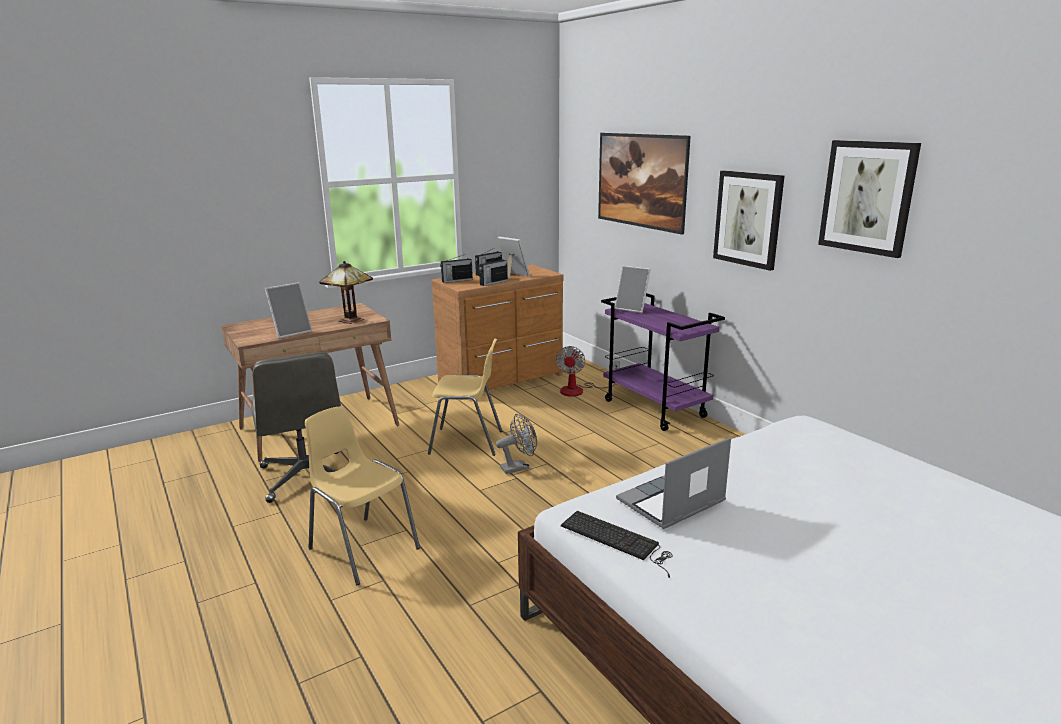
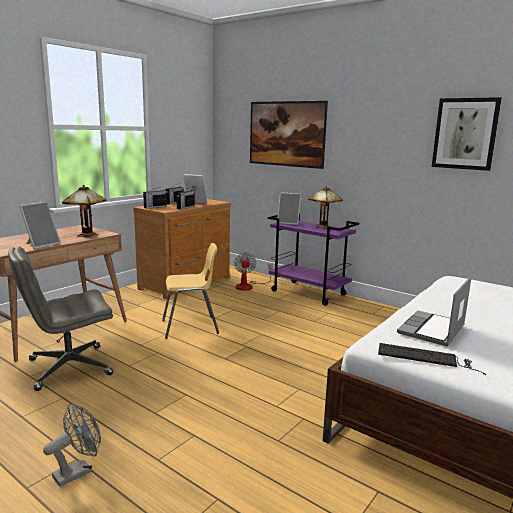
camera: 20 degrees left, 5 degrees down
grey office chair [251,352,341,503] -> grey office chair turned 105 degrees clockwise [8,246,113,391]
yellow chair [305,406,420,585] -> none
grey fan [496,414,537,474] -> grey fan moved to [43,404,101,487]
picture [713,171,785,271] -> none
none -> table lamp [308,186,343,229]

